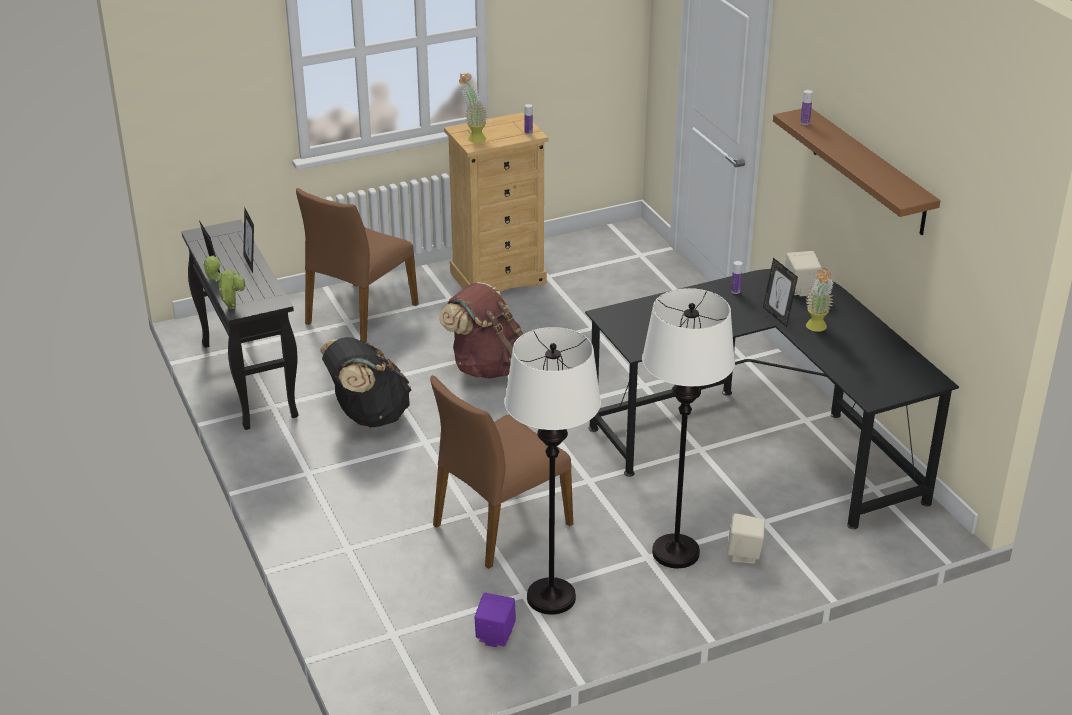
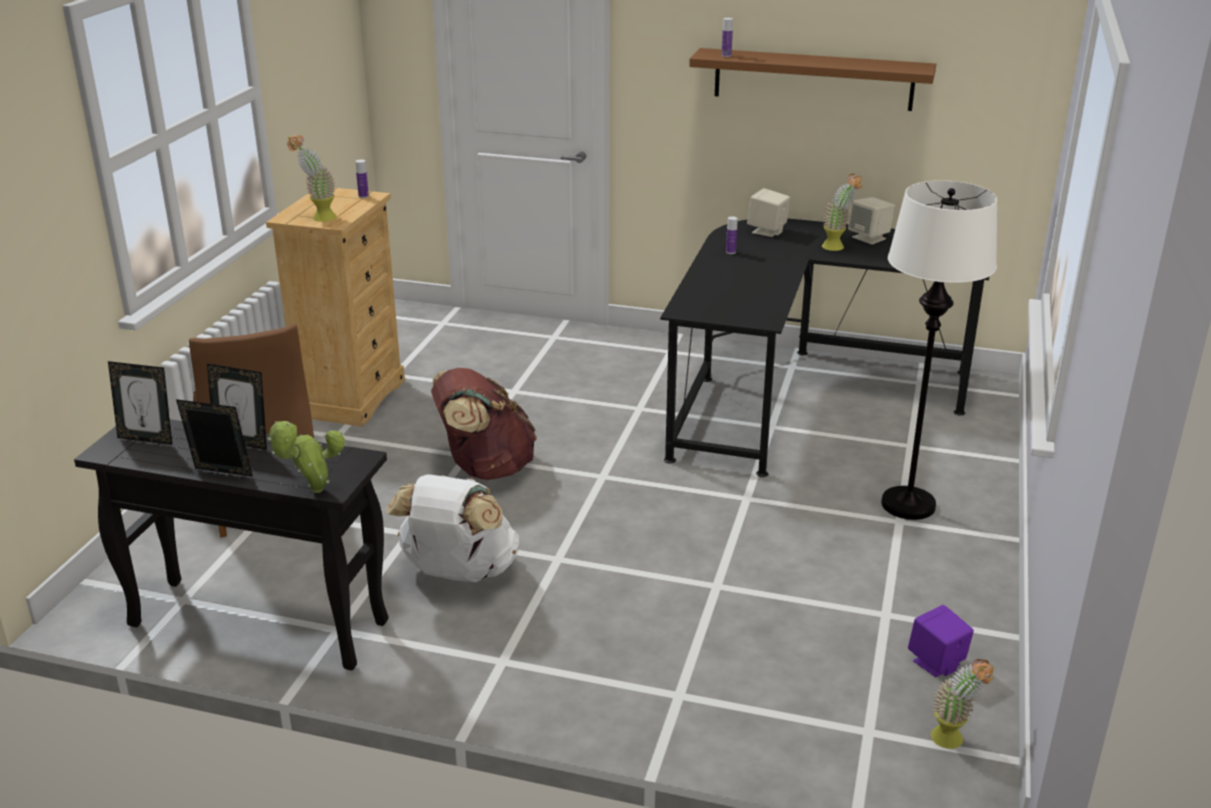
camera: 50 degrees left, 5 degrees down
black backpack [320,337,411,427] -> white backpack [386,474,519,582]
brown chair [430,375,573,569] -> none
white floor lamp [505,327,601,615] -> none
beige speaker [727,513,765,564] -> beige speaker moved to [848,197,895,245]
picture frame [763,258,798,327] -> picture frame moved to [108,361,172,445]
none -> potted plant [931,659,994,749]

